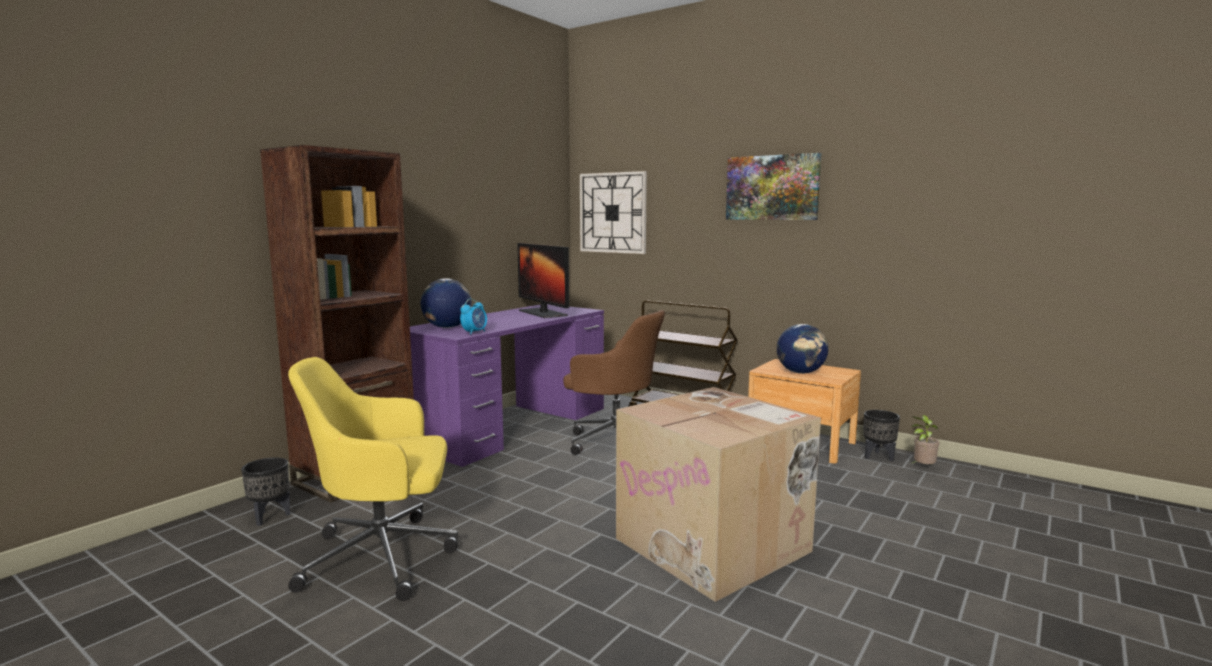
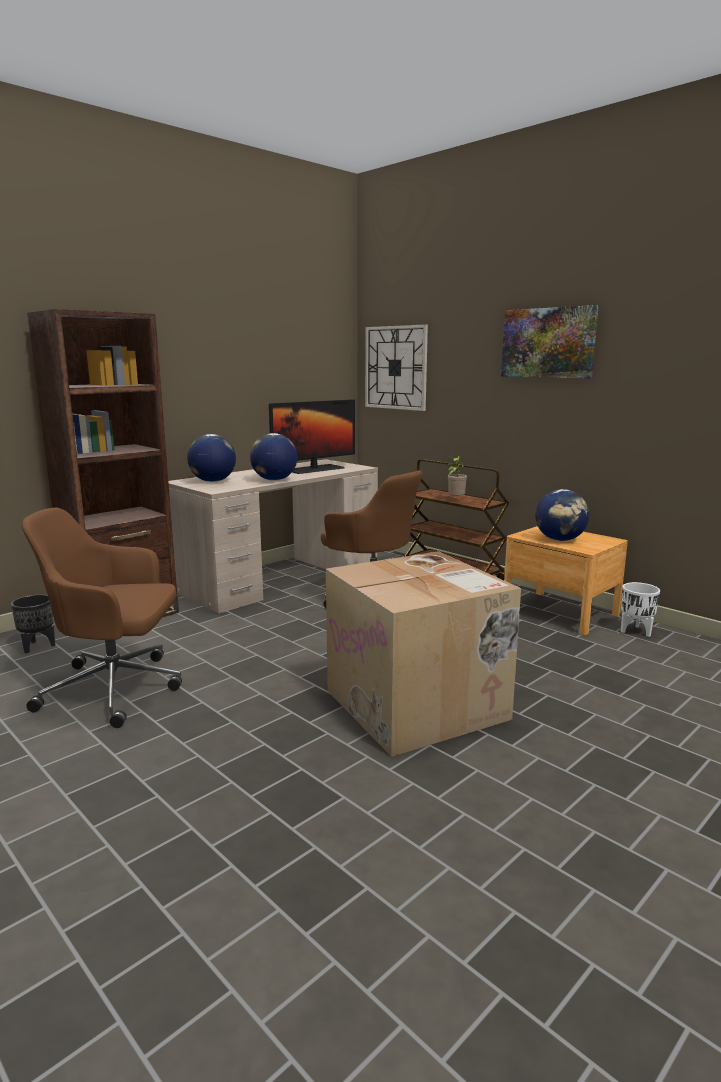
camera: 10 degrees right, 5 degrees up
yellow office chair [288,357,458,601] -> brown office chair [22,508,182,728]
purple desk [410,304,604,467] -> beige desk [168,459,378,614]
alarm clock [460,298,487,335] -> none
monitor [517,243,569,318] -> monitor turned 105 degrees counterclockwise [269,399,355,474]
black planter [863,410,900,461] -> white planter [621,582,660,637]
potted plant [910,415,940,464] -> potted plant moved to [447,456,467,499]
none -> globe [250,433,297,481]

